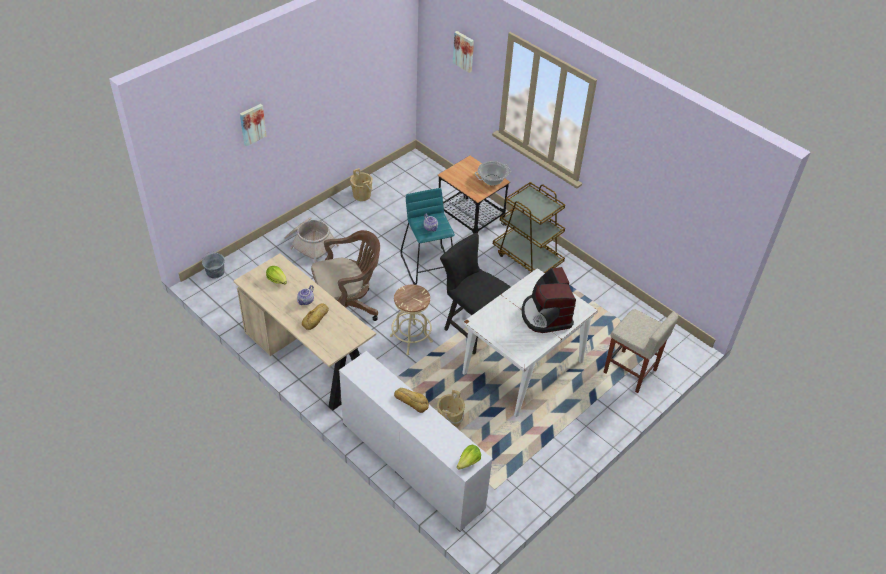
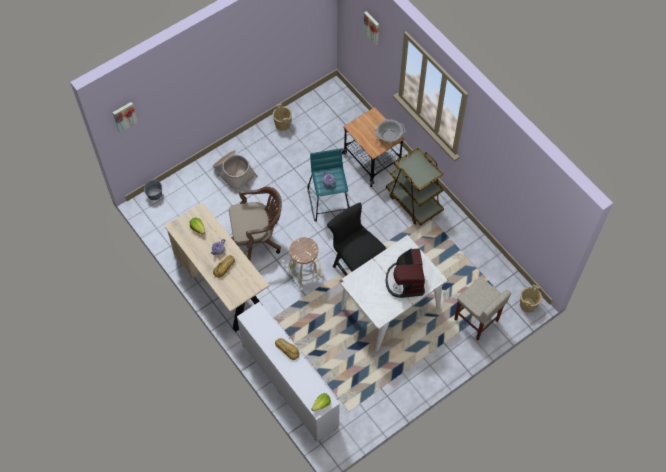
camera: 10 degrees right, 15 degrees up
picture [240,104,267,146] -> picture moved to [113,102,138,133]
beige bucket [437,390,465,428] -> beige bucket moved to [520,285,542,312]

